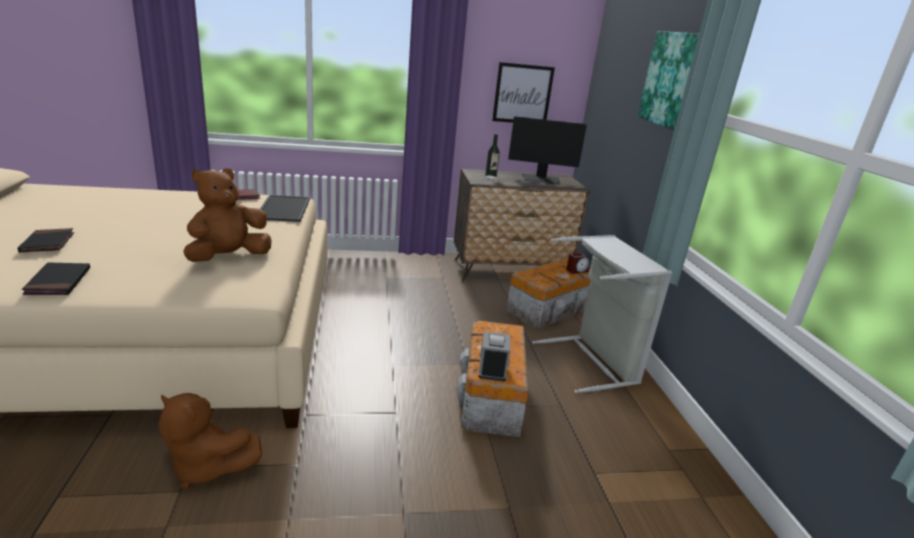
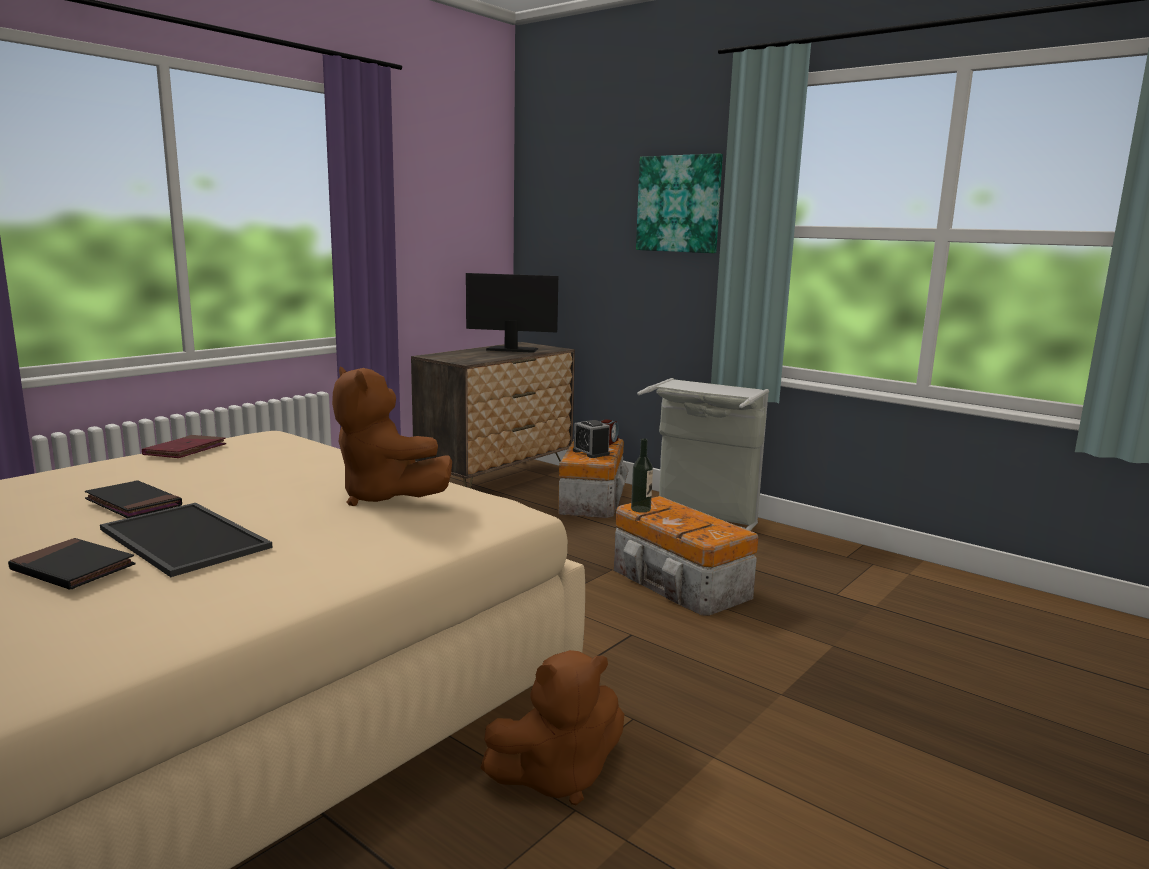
camera: 40 degrees left, 10 degrees down
black book [22,263,90,295] -> black book moved to [85,481,182,518]
brown plush toy [183,168,272,262] -> brown plush toy turned 45 degrees counterclockwise [332,367,452,506]
tray [260,195,310,222] -> tray moved to [100,503,272,577]
alarm clock [479,331,510,381] -> alarm clock moved to [573,420,610,458]
bottle [485,134,500,179] -> bottle moved to [631,438,653,513]
picture [492,62,555,123] -> none
monitor [508,116,587,185] -> monitor turned 135 degrees counterclockwise [466,273,558,353]

